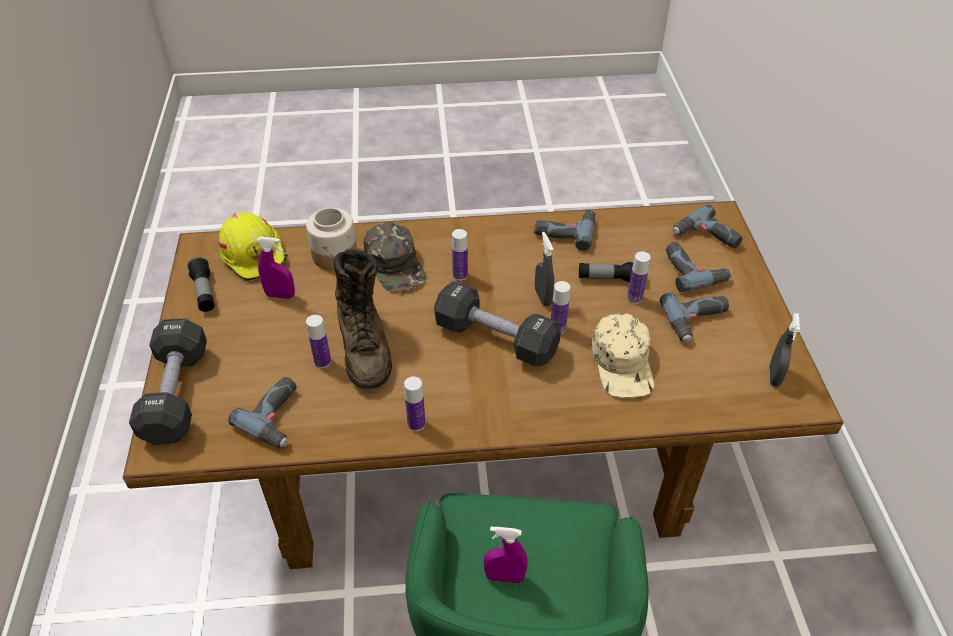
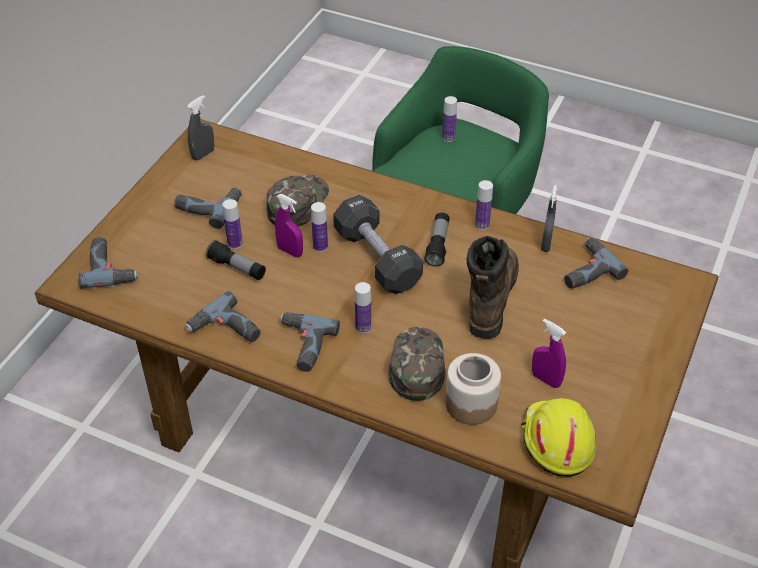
camera: 150 degrees left, 0 degrees up
black dumbbell [129,318,207,445] -> none
flashlight [187,257,215,312] -> flashlight moved to [424,212,450,267]
bottle [306,315,331,368] -> bottle moved to [442,96,457,142]
purple spray bottle [484,526,527,583] -> purple spray bottle moved to [275,194,303,257]
grey spray bottle [535,232,554,306] -> grey spray bottle moved to [541,185,558,252]
beige cap [592,313,654,398] -> green cap [266,175,329,227]
power drill [666,242,732,292] -> power drill moved to [279,312,340,372]

